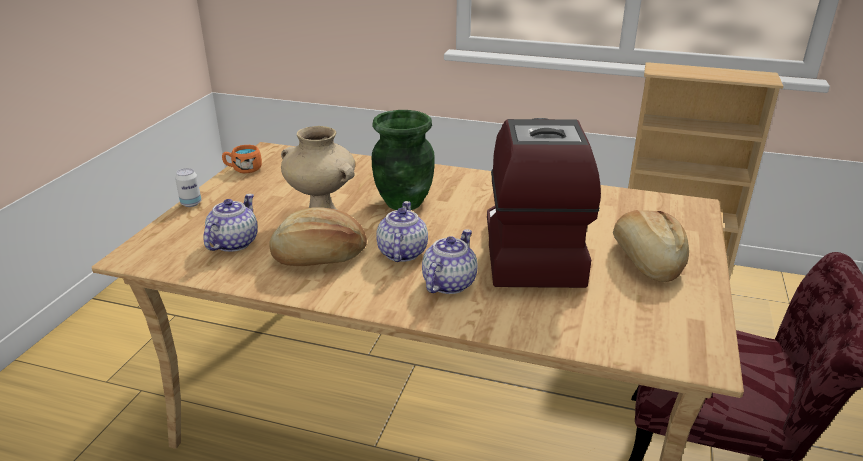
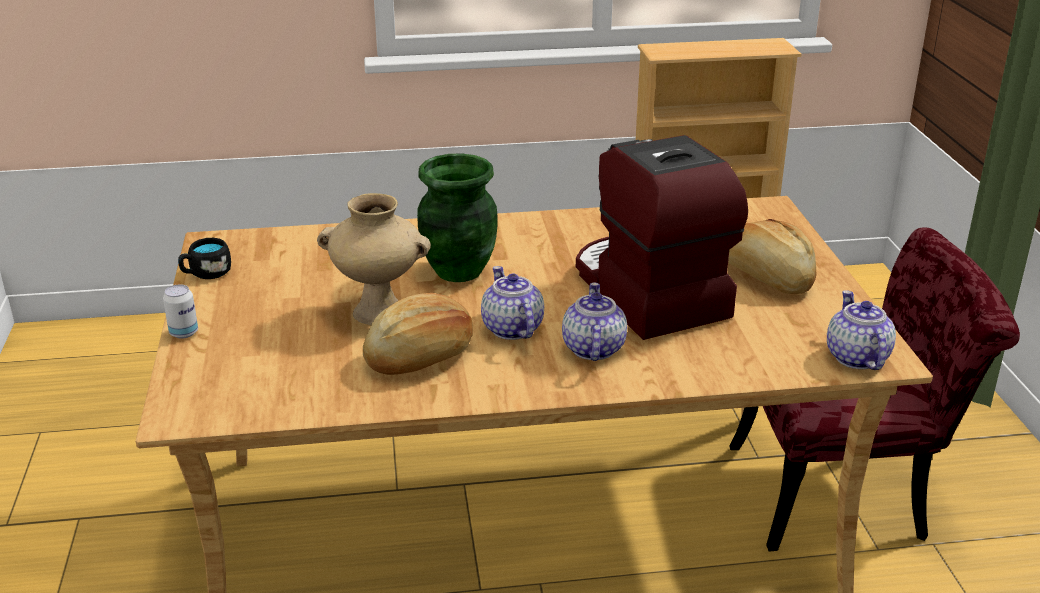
camera: 25 degrees left, 0 degrees up
teapot [203,194,258,252] -> teapot moved to [827,290,896,370]
orange mug [222,145,262,173] -> black mug [178,238,231,279]

